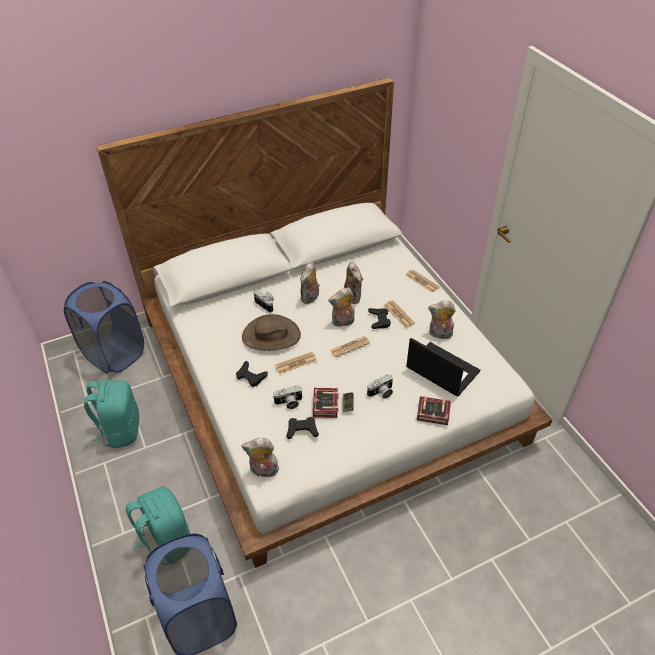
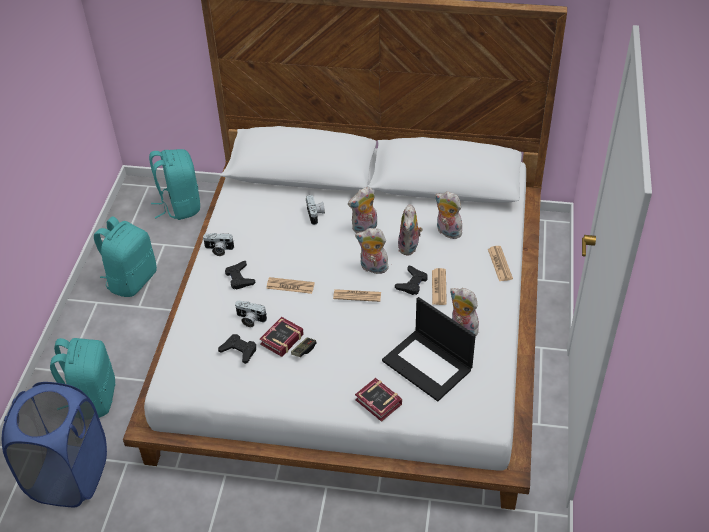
camera: 35 degrees right, 0 degrees up
blue laundry basket [64,281,144,374] -> turquoise backpack [149,149,200,220]
plush toy [241,438,279,480] -> plush toy moved to [435,191,462,239]
brown hat [242,314,301,350] -> none
camera [367,374,393,398] -> camera moved to [203,233,234,256]
laptop [406,338,480,396] -> laptop turned 150 degrees clockwise [382,297,476,401]

